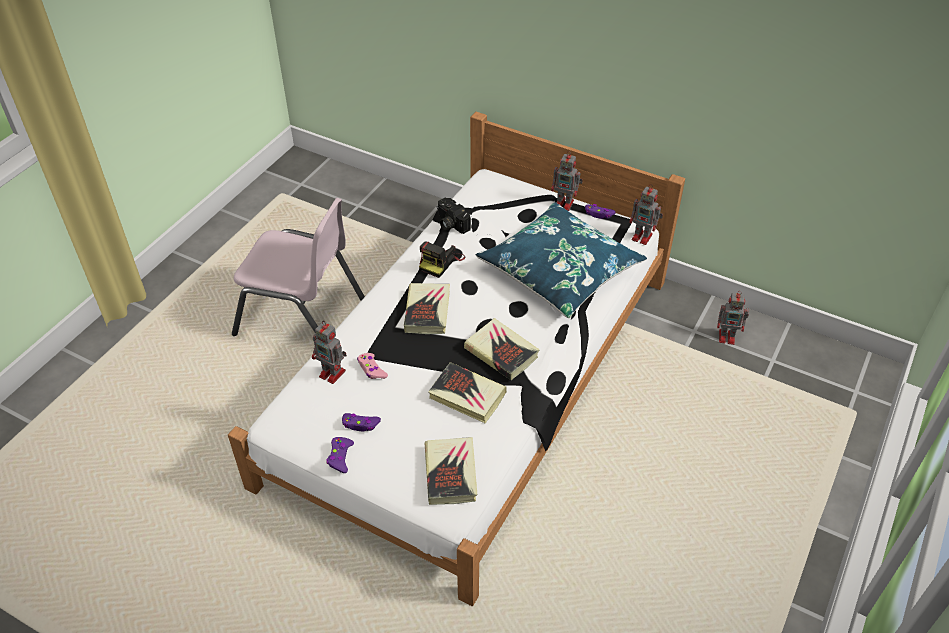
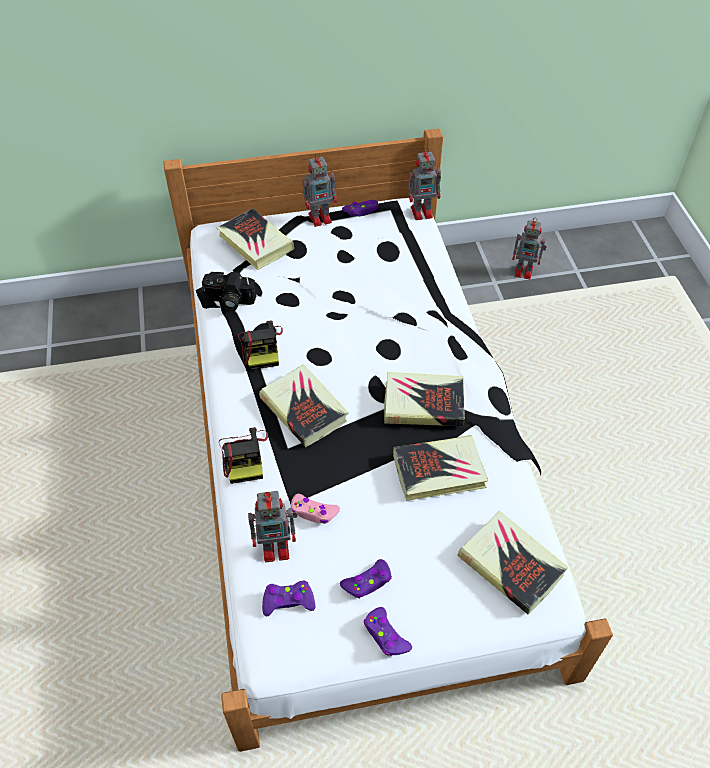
camera: 40 degrees left, 5 degrees up
pink chair [232,198,365,336] -> none
blue pillow [476,202,647,318] -> none
toy robot [717,291,749,345] -> toy robot turned 45 degrees clockwise [512,218,547,279]
none -> book [217,208,294,270]
none -> camera [219,427,268,484]
none -> purple game controller [262,581,315,616]

